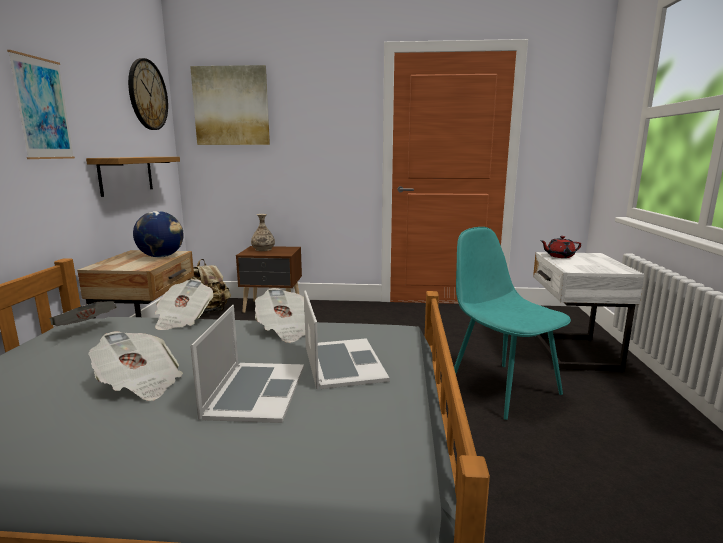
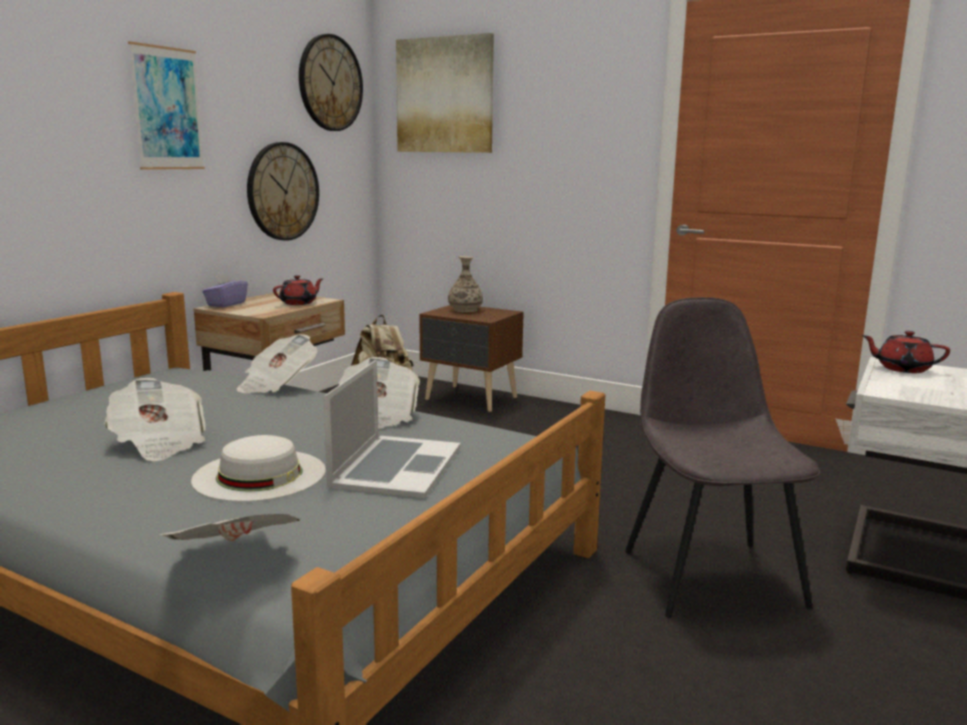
camera: 25 degrees right, 0 degrees up
newspaper [49,301,117,326] -> newspaper moved to [159,514,301,541]
shelf [86,157,180,197] -> wall clock [247,142,319,241]
globe [133,211,184,258] -> red teapot [273,275,324,305]
laptop [190,305,304,423] -> white hat [191,435,326,502]
turquoise chair [454,227,571,420] -> grey chair [625,297,820,618]
none -> purple tissue box [202,272,248,307]

